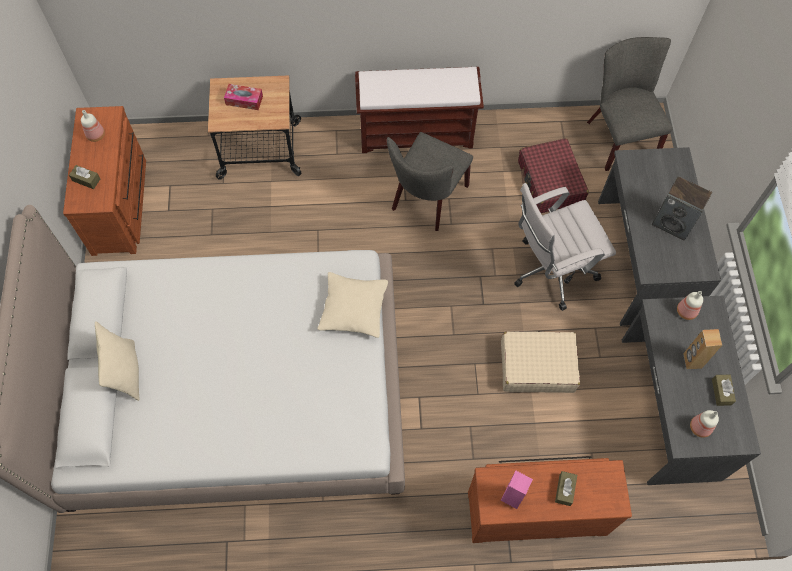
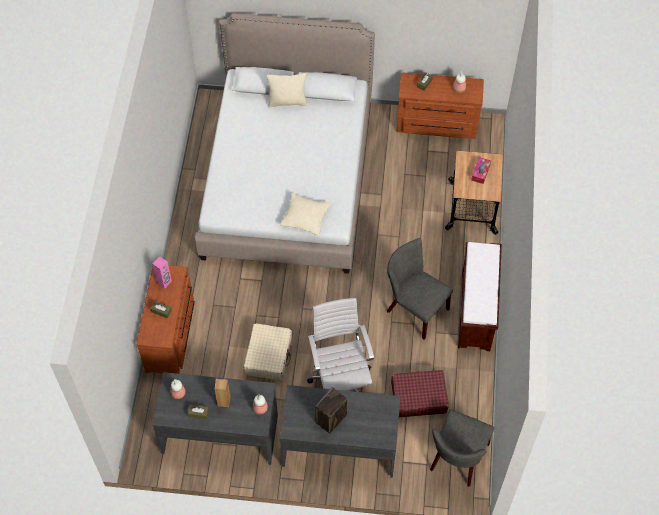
camera: 100 degrees right, 5 degrees down
grey chair [587,37,673,171] -> grey chair turned 120 degrees clockwise [430,409,495,487]

